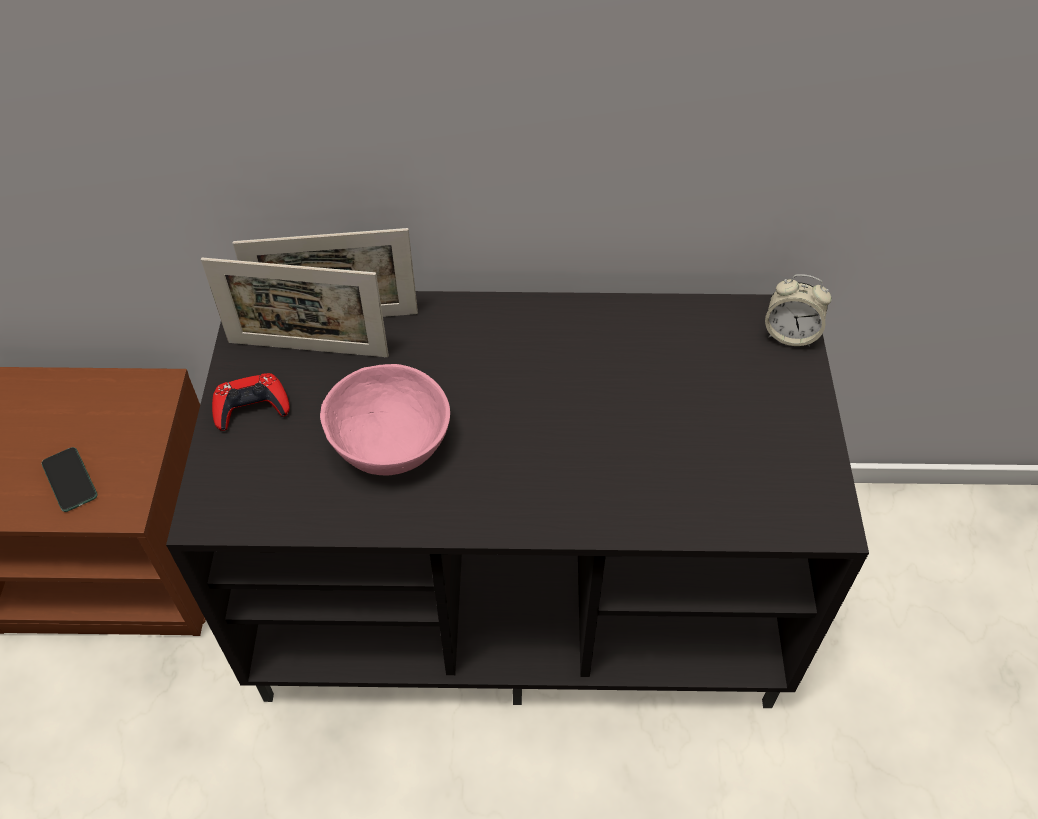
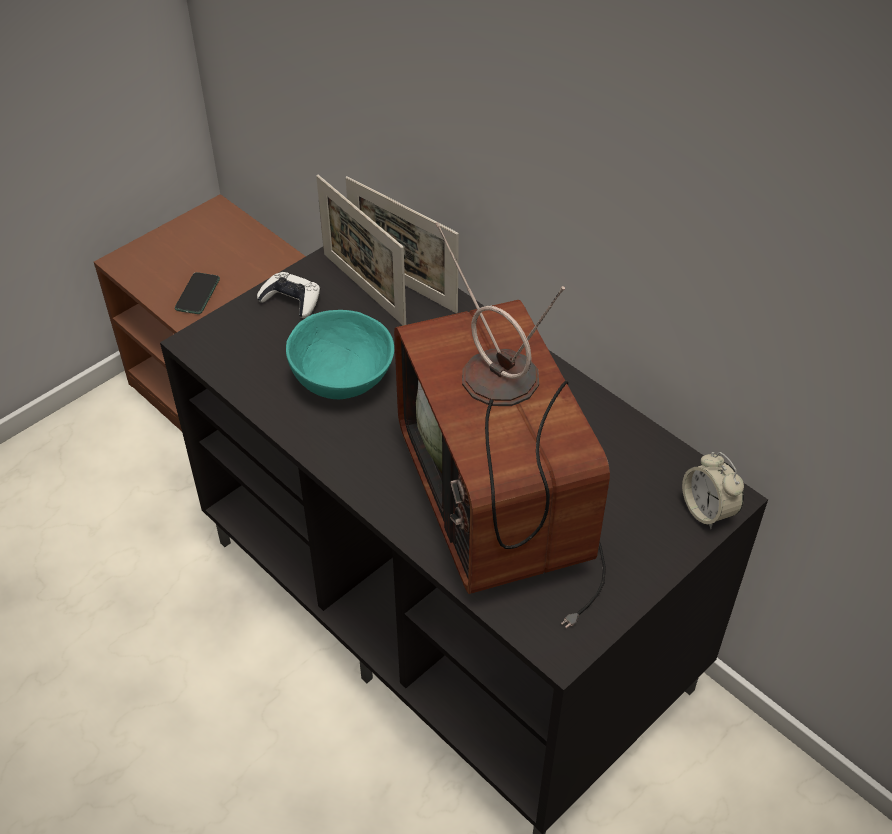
camera: 45 degrees right, 5 degrees down
red game controller [212,373,290,431] -> white game controller [257,272,320,318]
pink bowl [320,364,450,476] -> turquoise bowl [286,310,394,399]
none -> television [394,222,610,628]

